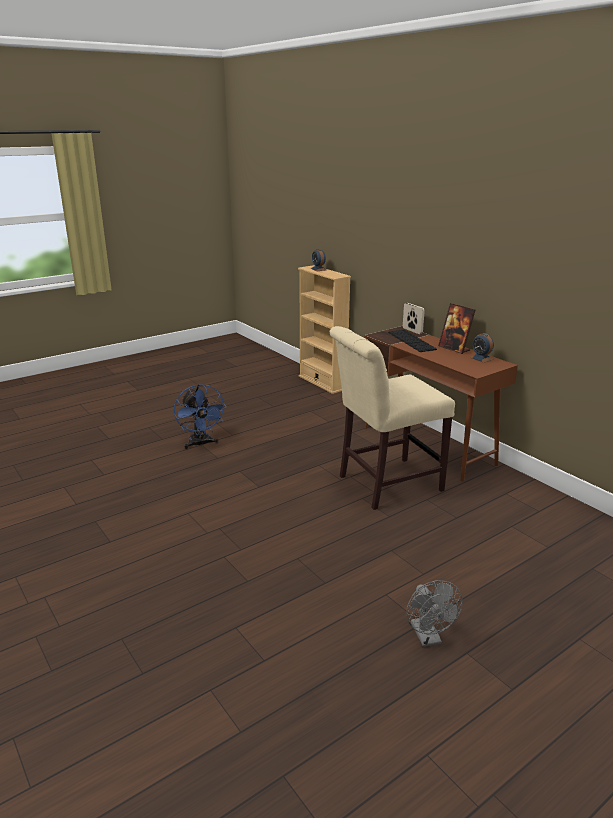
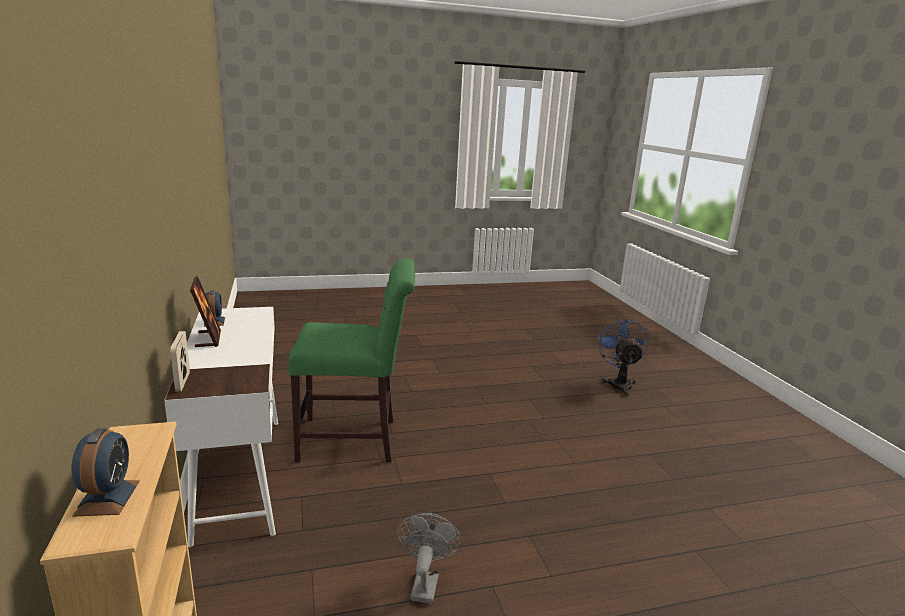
camera: 160 degrees left, 5 degrees down
blue fan [174,384,226,449] -> blue fan moved to [597,318,649,396]
beige chair [330,326,455,510] -> green chair [289,258,415,463]
brown desk [364,326,518,482] -> white desk [164,307,278,547]
keyboard [388,330,437,352] -> none
grey fan [407,580,463,647] -> grey fan moved to [398,513,462,604]

